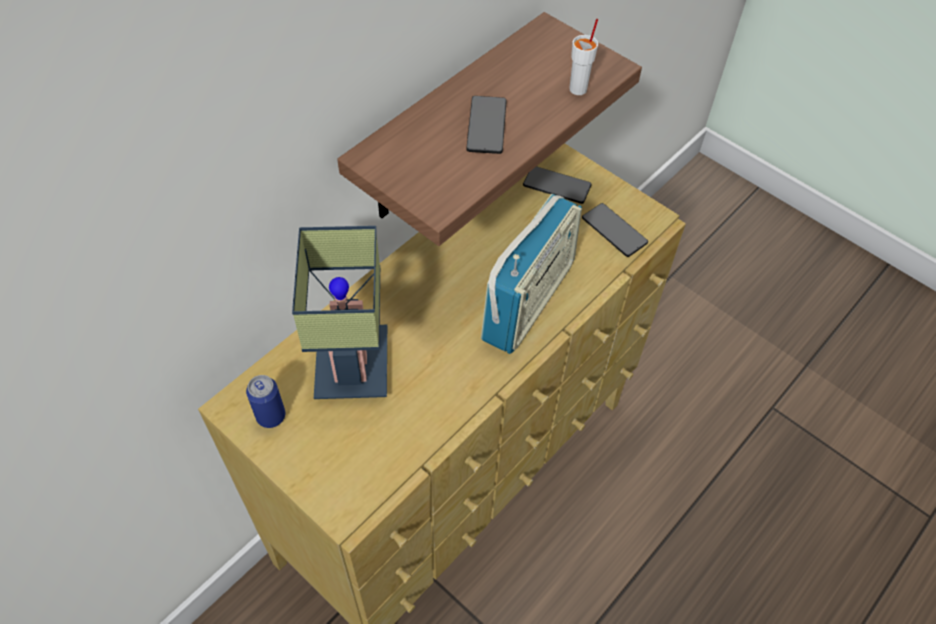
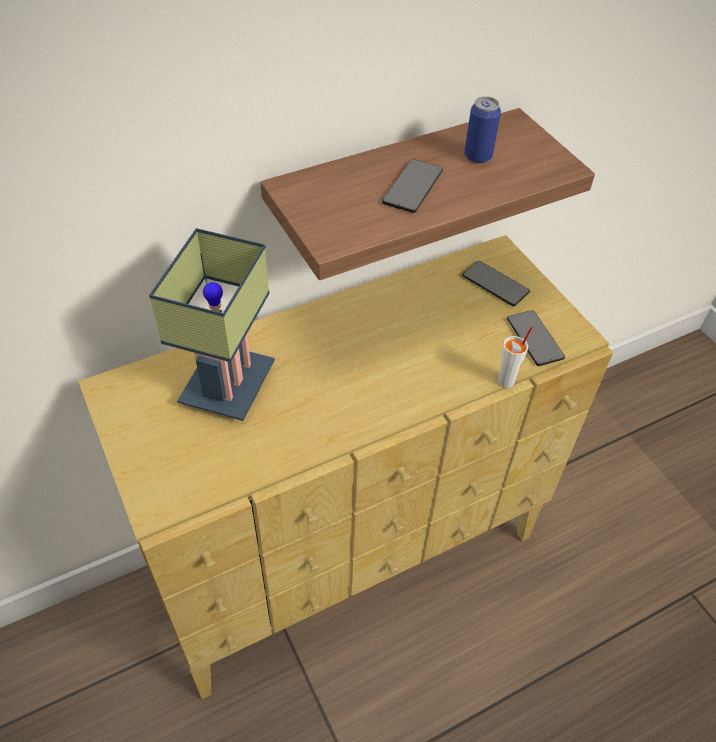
camera: 20 degrees right, 5 degrees down
can [246,375,285,428] -> can moved to [464,96,501,164]
radio [481,194,582,354] -> none
white cup [569,19,598,95] -> white cup moved to [498,327,533,388]

